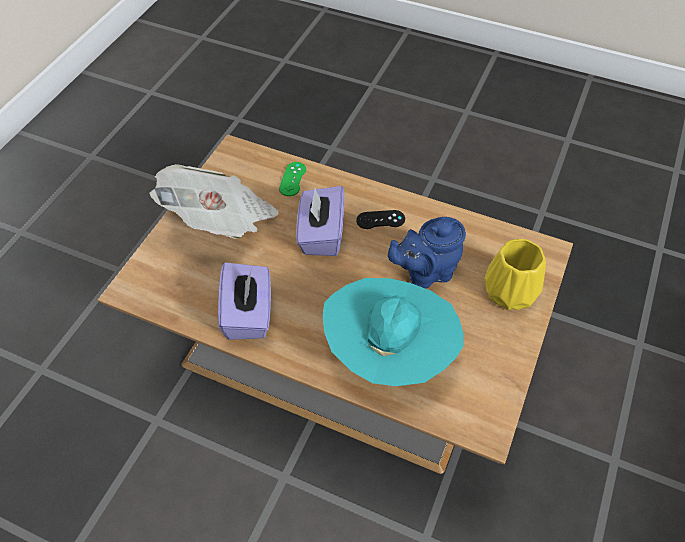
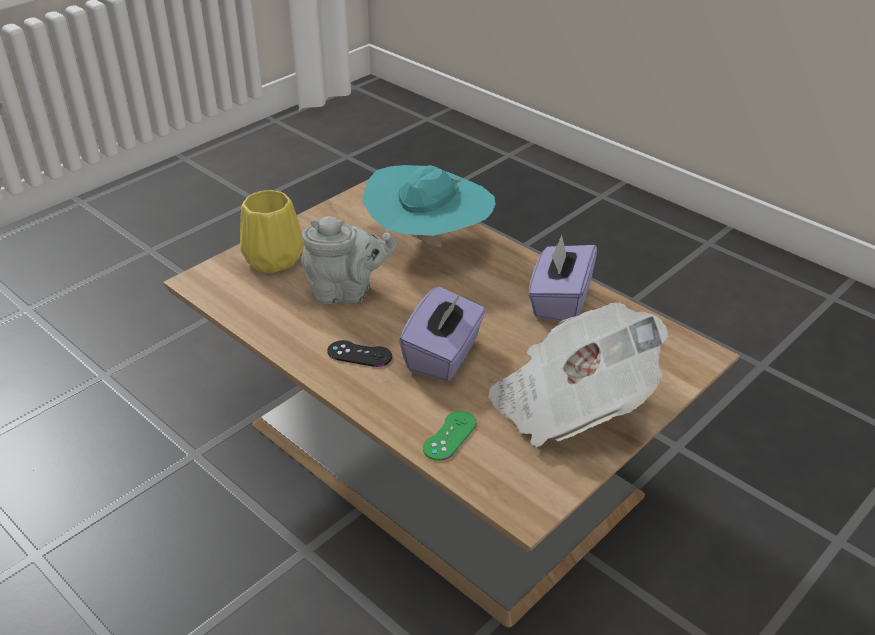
camera: 160 degrees left, 15 degrees down
blue teapot [388,217,466,289] -> grey teapot [301,216,397,304]

